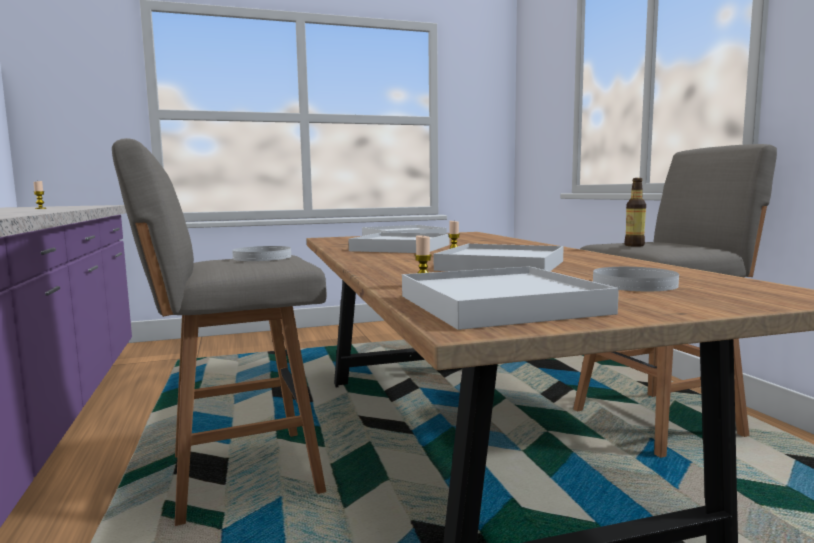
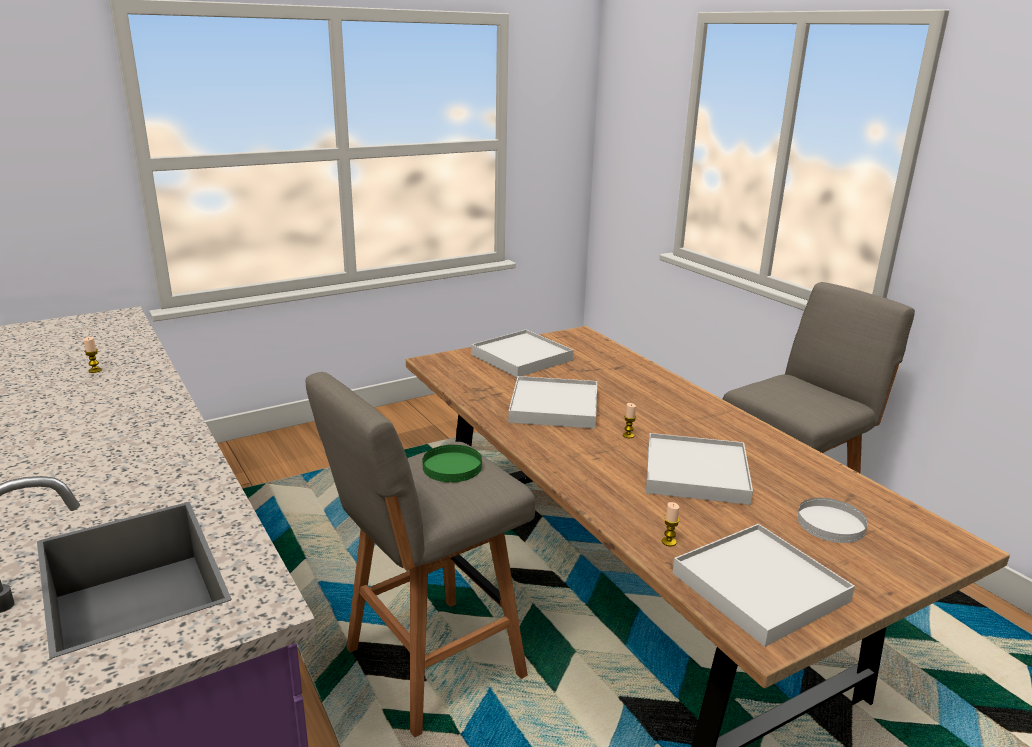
camera: 15 degrees left, 15 degrees up
white plate [232,246,291,261] -> green plate [423,445,482,482]
bottle [624,178,646,247] -> none

